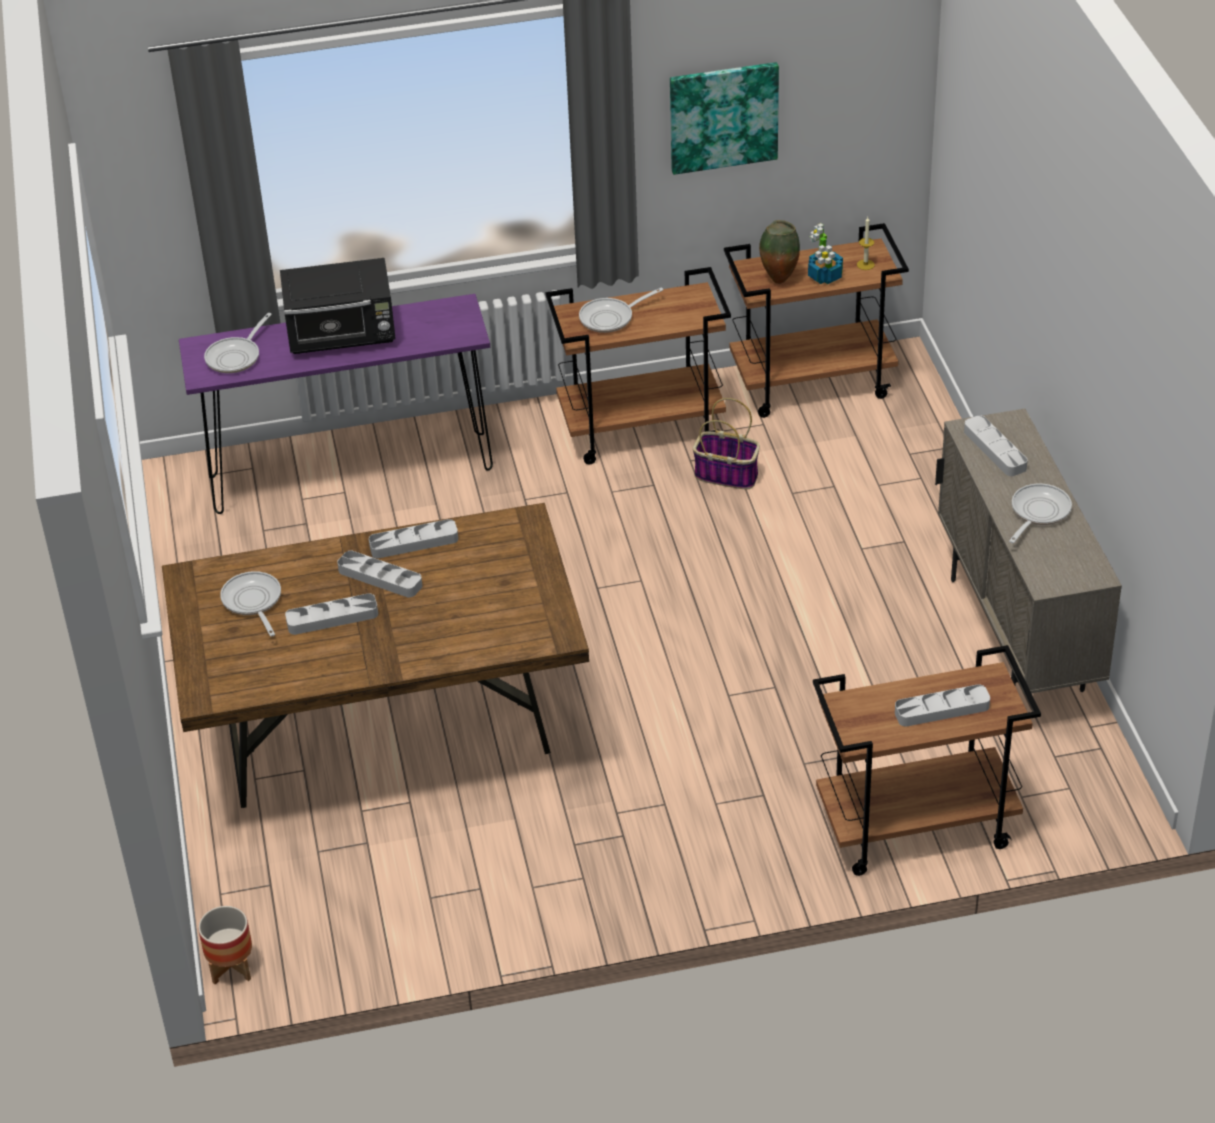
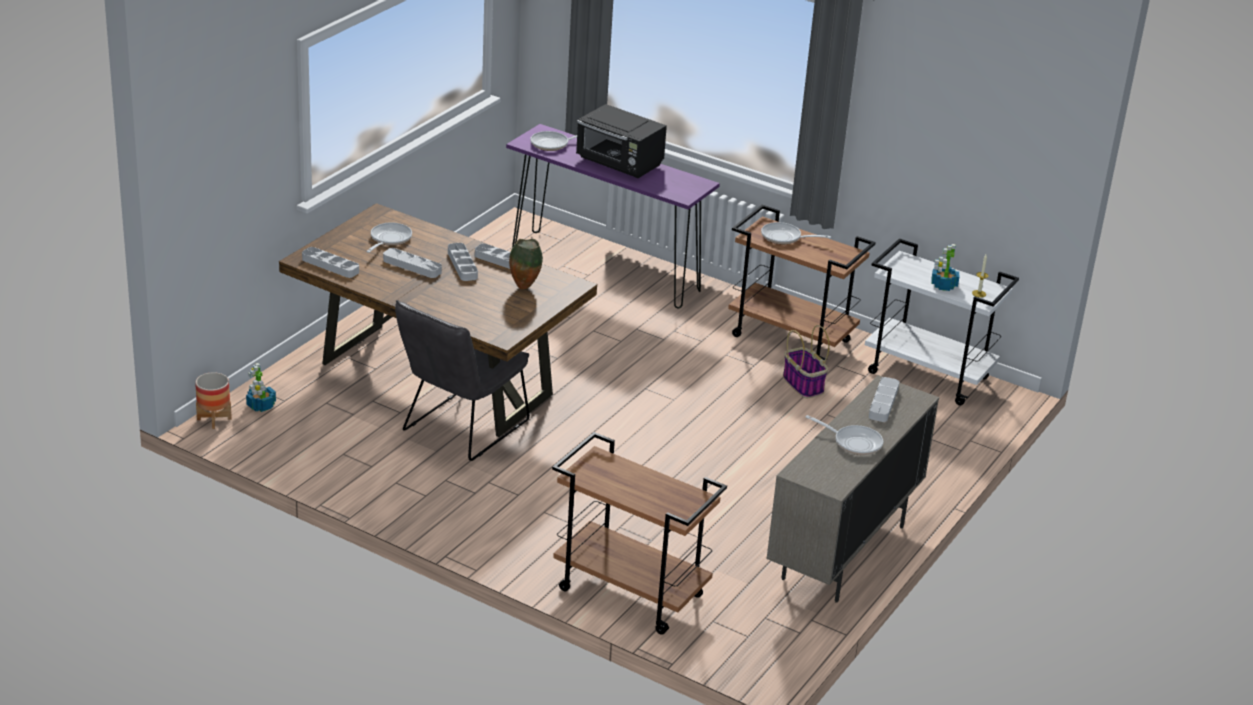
camera: 40 degrees right, 10 degrees down
picture [670,62,779,175] -> none
brown cart [724,223,909,418] -> white cart [865,238,1019,406]
vase [759,220,800,284] -> vase moved to [509,239,543,289]
grey tray [895,684,990,726] -> grey tray moved to [302,247,359,278]
frying pan [1009,484,1072,543] -> frying pan turned 45 degrees clockwise [806,415,883,455]
none -> potted plant [246,363,276,412]
none -> grey chair [395,300,530,461]

